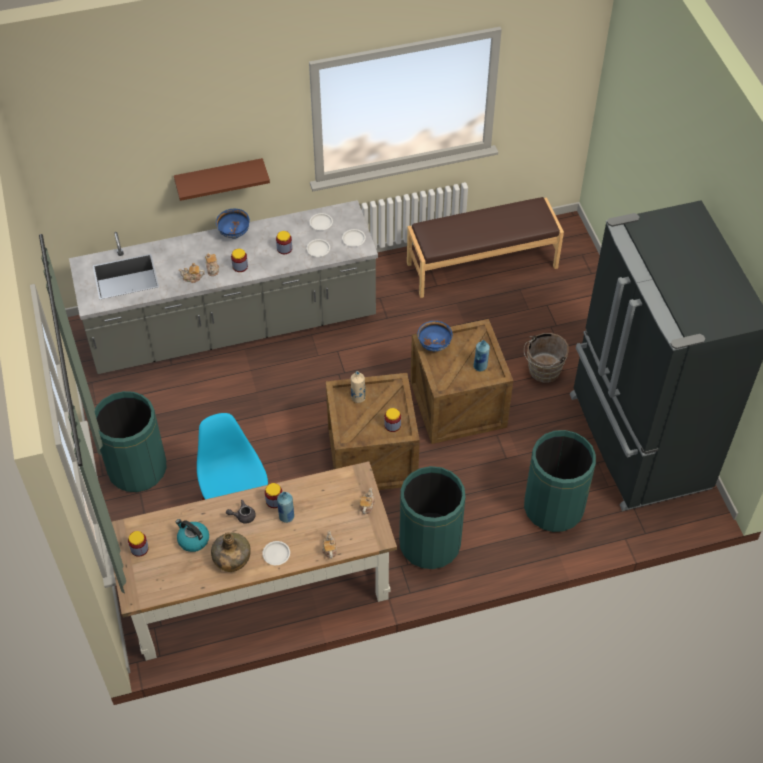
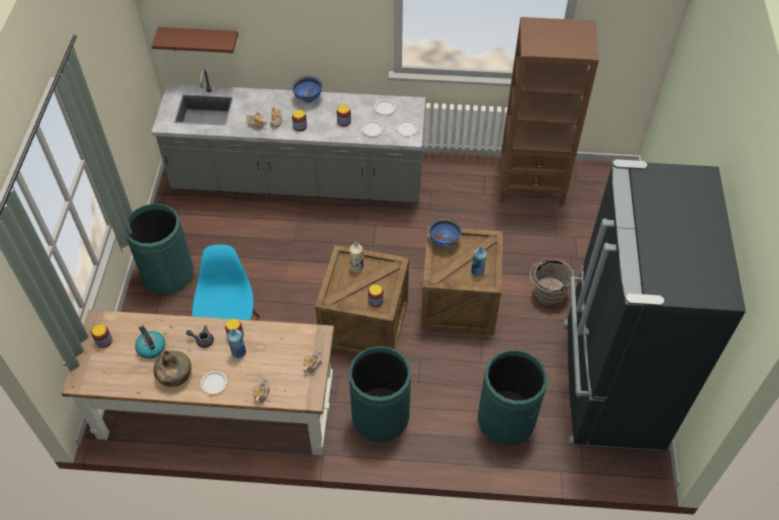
camera: 20 degrees right, 0 degrees up
brown shelf [174,158,270,201] -> brown shelf moved to [152,27,238,53]
brown bench [407,197,564,298] -> brown bookcase [500,17,599,207]

